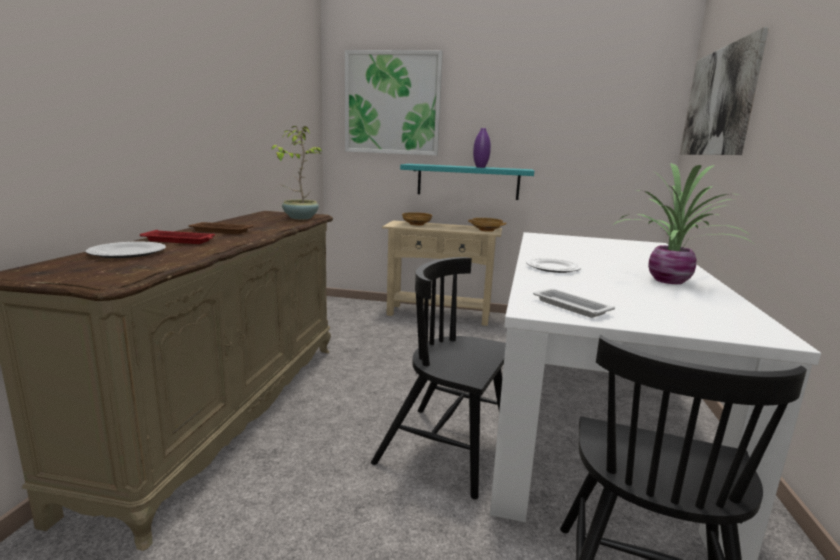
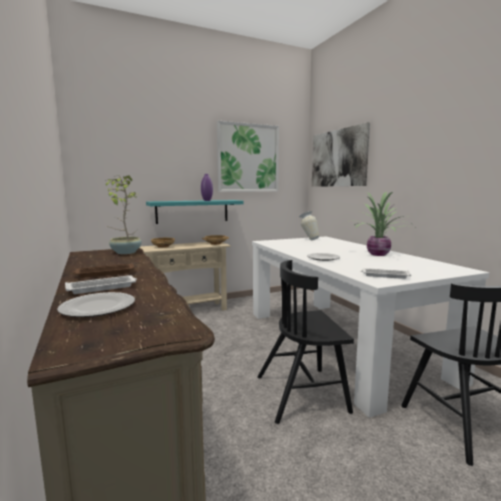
camera: 35 degrees left, 5 degrees down
red tray [140,230,215,244] -> white tray [65,275,137,294]
picture [345,50,443,156] -> picture moved to [217,121,279,192]
none -> vase [299,211,319,240]

